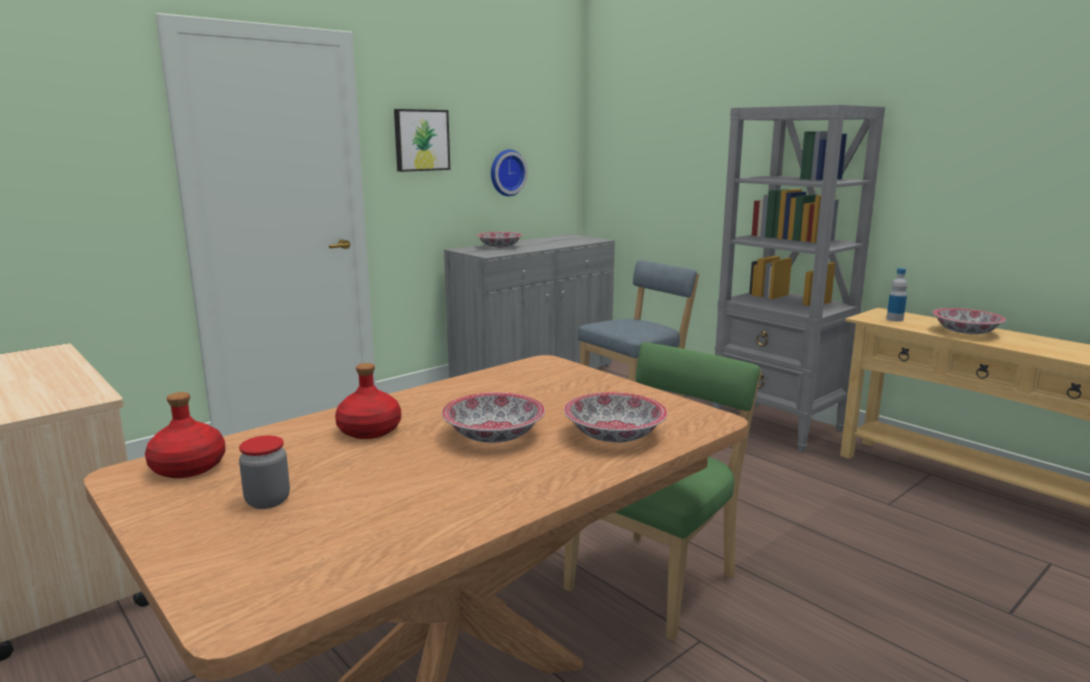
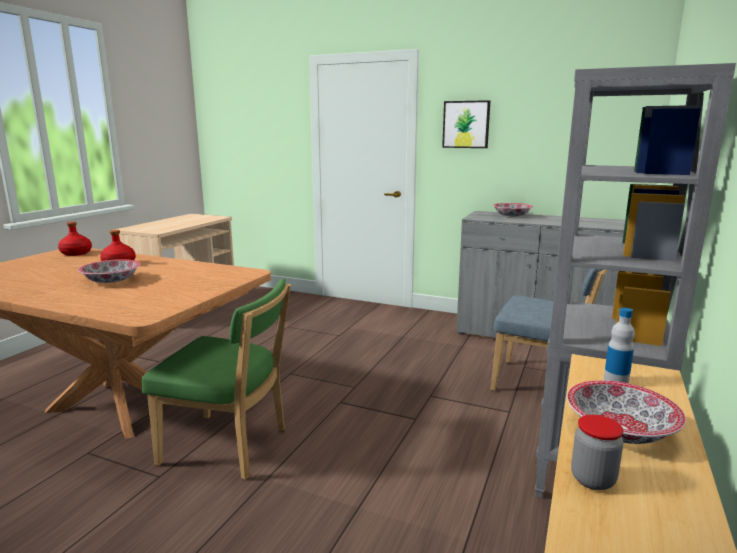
camera: 65 degrees right, 0 degrees up
jar [239,435,290,509] -> jar moved to [571,415,624,490]
wall clock [491,150,528,196] -> none
bowl [564,392,667,443] -> none

